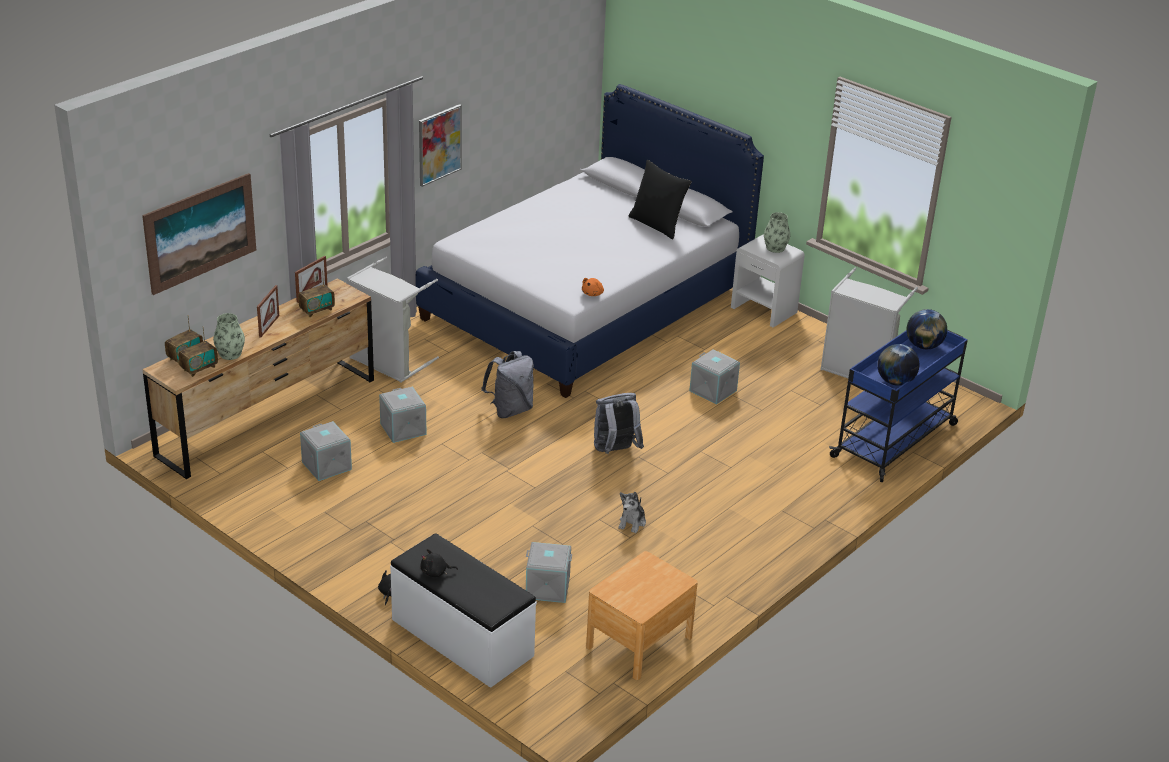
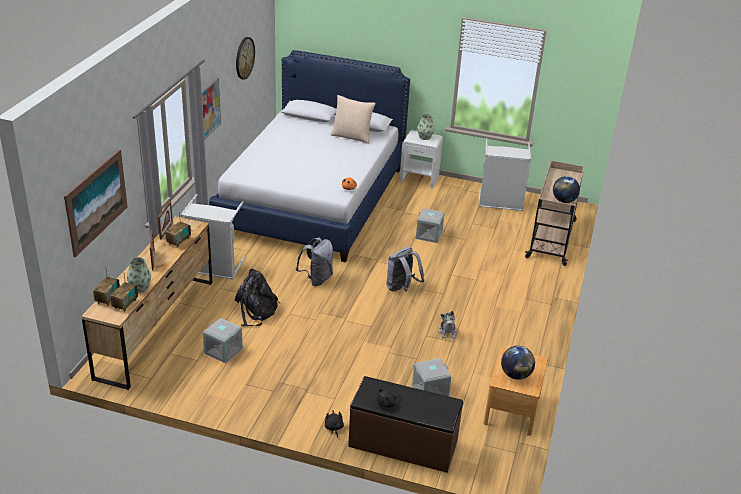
camera: 25 degrees left, 0 degrees up
grey storage box [379,387,427,443] -> black backpack [235,269,280,326]
white bench [390,533,537,688] -> brown bench [348,376,463,473]
black pillow [629,160,692,239] -> beige pillow [331,95,376,144]
blue cart [829,330,968,482] -> beige cart [525,160,584,266]
globe [907,309,947,349] -> globe moved to [501,346,535,380]
none -> wall clock [236,37,255,80]

